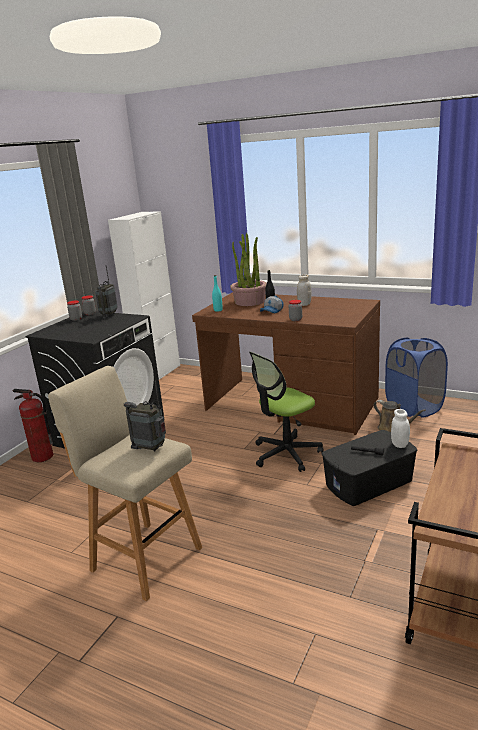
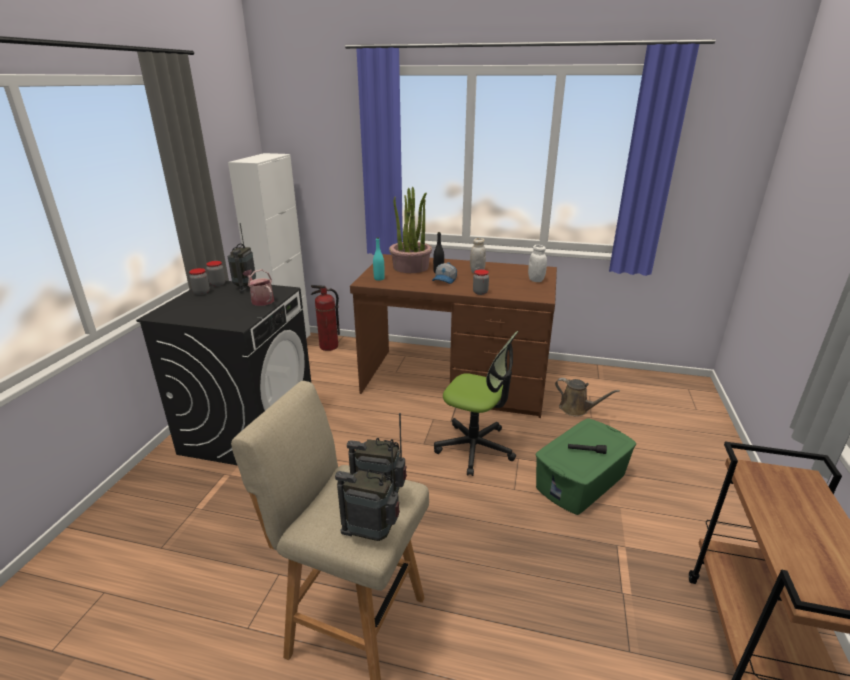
camera: 15 degrees left, 5 degrees up
fire extinguisher [13,389,53,462] -> fire extinguisher moved to [311,285,340,351]
office chair [249,352,323,472] -> office chair turned 105 degrees counterclockwise [434,331,518,476]
black storage box [322,430,418,506] -> green storage box [535,418,636,515]
blue laundry basket [385,338,448,418] -> none
white jar [391,409,410,448] -> white jar moved to [528,245,547,282]
none -> watering can [243,269,274,306]
none -> radio [335,446,400,541]

